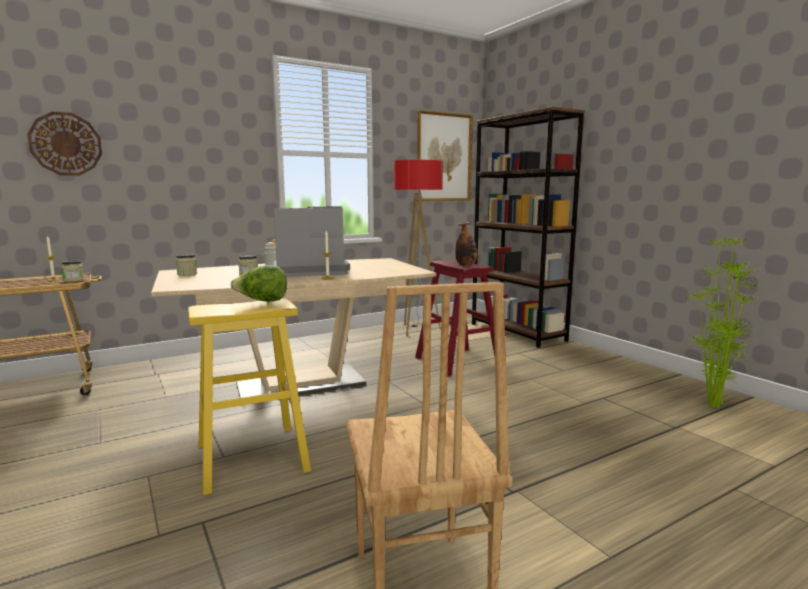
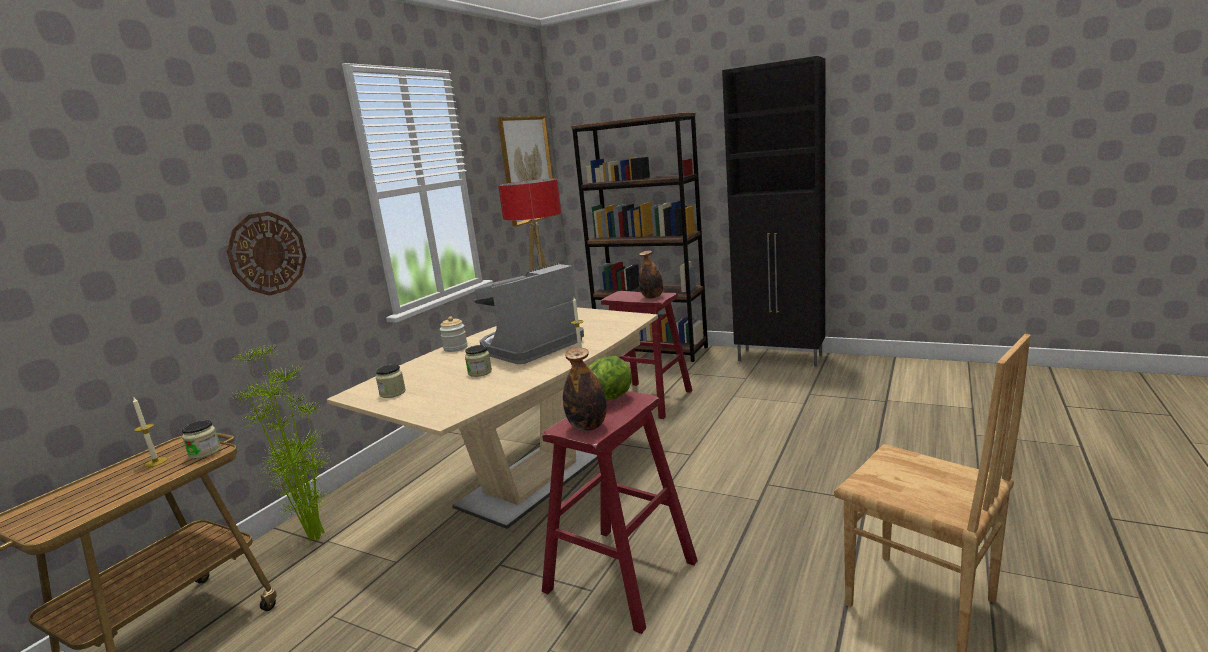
camera: 30 degrees left, 5 degrees up
wall clock [27,112,102,176] -> wall clock moved to [227,212,307,296]
yellow stool [188,298,311,495] -> red stool [542,391,698,634]
potted plant [687,237,759,408] -> potted plant moved to [233,344,333,541]
none -> bottle [563,348,607,431]
none -> black cabinet [722,56,825,367]

